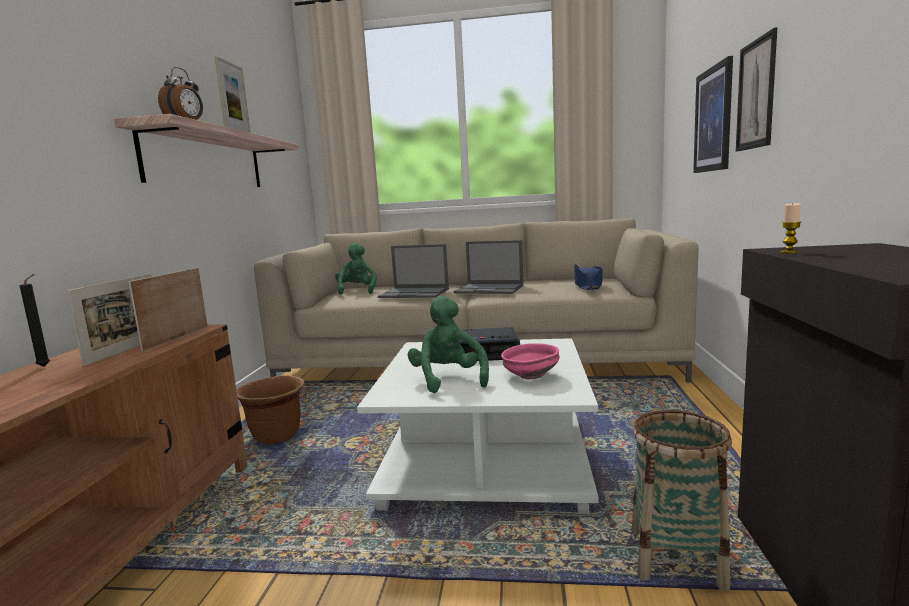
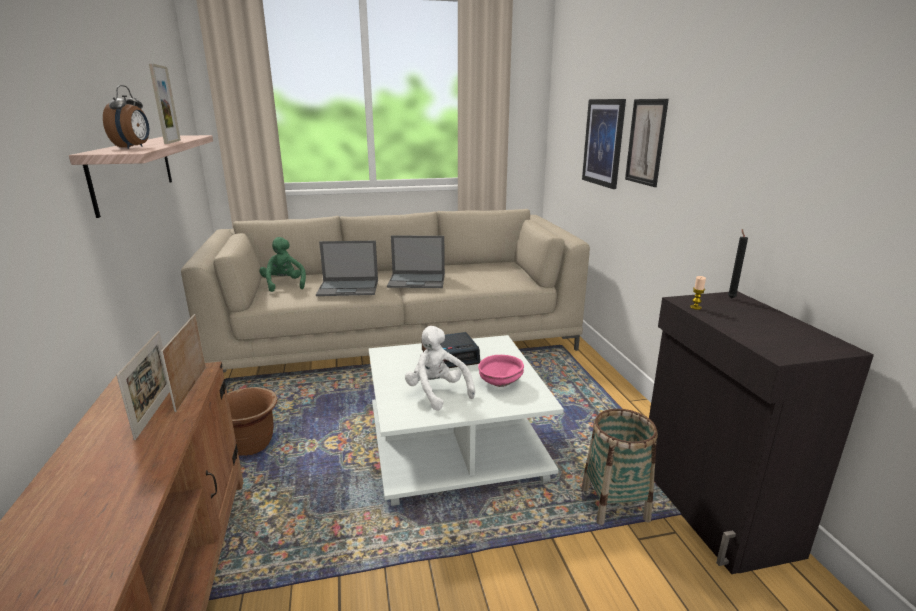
camera: 20 degrees left, 10 degrees up
black candle [20,274,50,367] -> black candle moved to [728,229,748,298]
green plush toy [408,296,489,393] -> white plush toy [405,326,475,411]
blue hat [574,264,603,290] -> none

